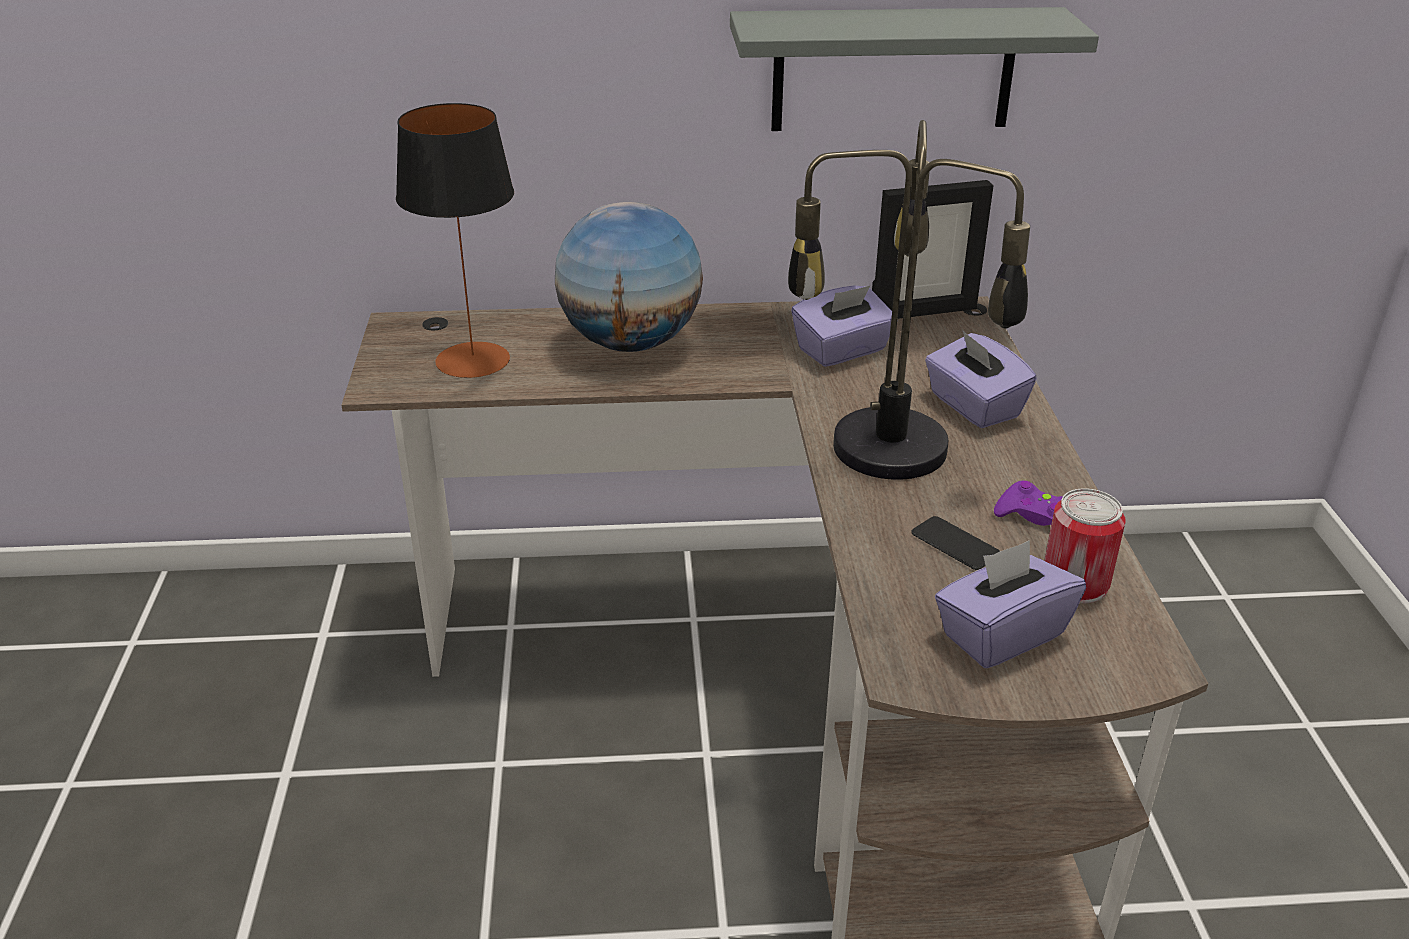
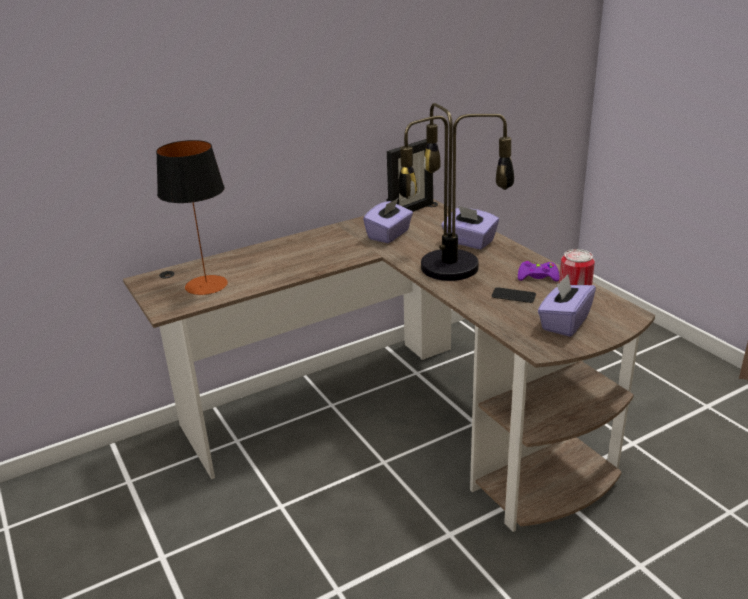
camera: 25 degrees left, 5 degrees down
globe [555,202,703,352] -> none
grey shelf [730,7,1099,131] -> none

